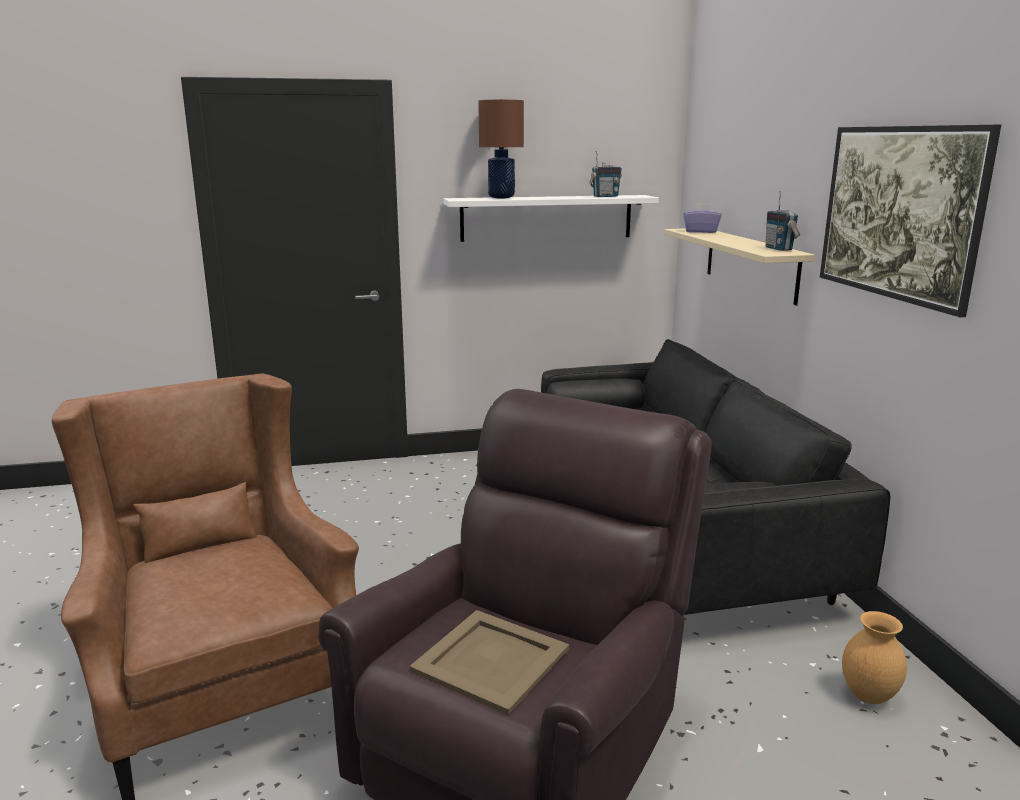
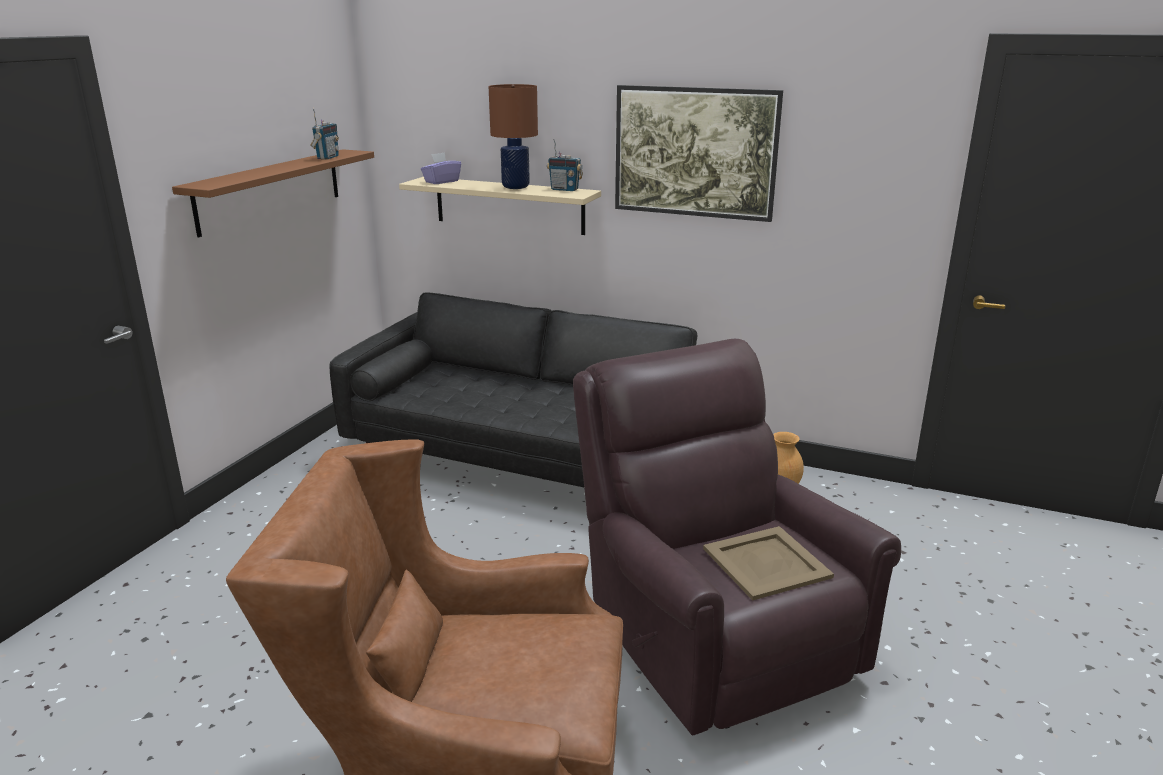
camera: 55 degrees left, 5 degrees up
white shelf [444,195,659,242] -> brown shelf [172,149,374,237]
brown table lamp [478,99,524,199] -> brown table lamp moved to [489,84,538,189]

